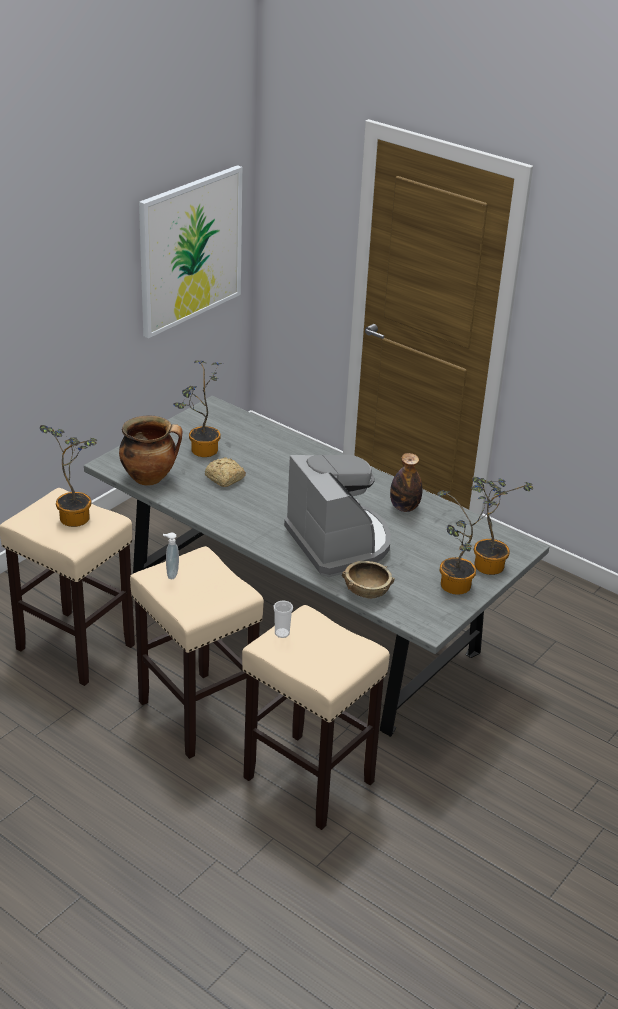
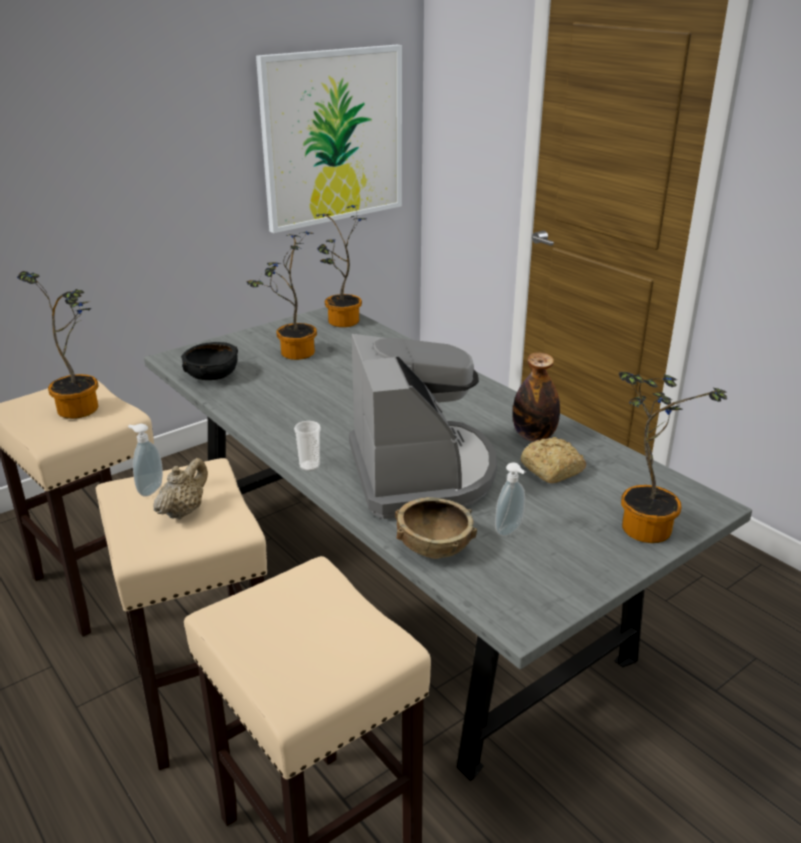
camera: 15 degrees right, 5 degrees down
cooking pot [119,416,183,485] -> black bowl [181,342,238,380]
bread [205,457,246,487] -> bread moved to [521,437,586,483]
cup [273,601,293,638] -> cup moved to [294,421,321,471]
potted plant [437,484,497,595] -> potted plant moved to [316,205,367,327]
none -> beige teapot [153,458,208,520]
none -> soap dispenser [495,462,526,537]

